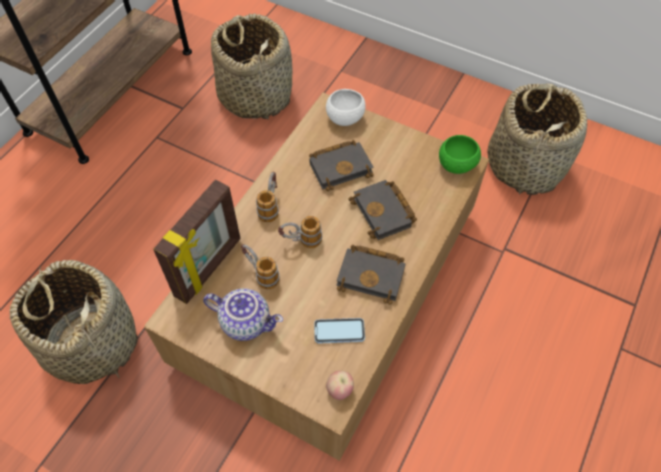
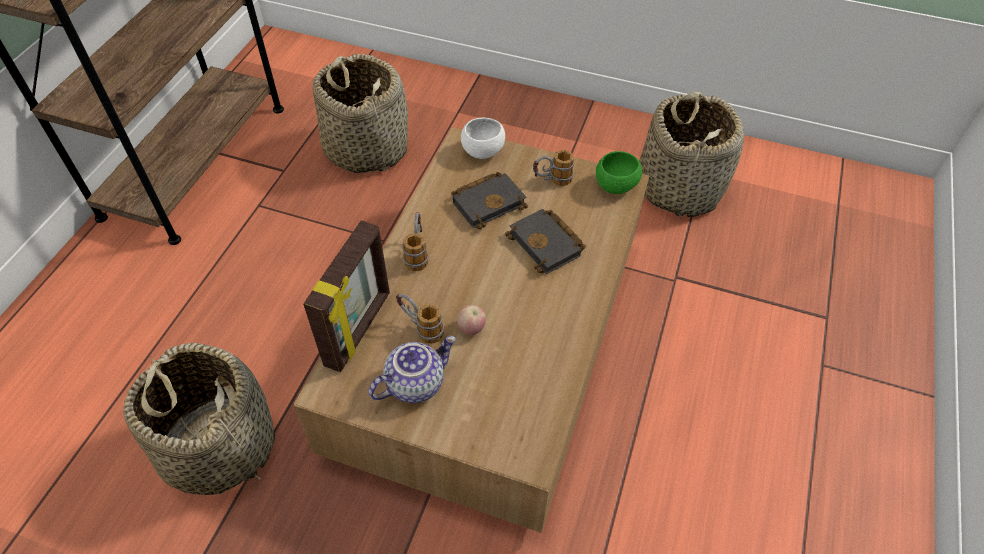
camera: 10 degrees left, 5 degrees down
teapot [203,288,283,341] -> teapot turned 45 degrees counterclockwise [369,336,456,403]
mug [278,216,322,248] -> mug moved to [533,150,574,186]
phone [314,318,365,344] -> none
apple [326,371,354,400] -> apple moved to [457,305,486,335]
black book [336,245,406,305] -> none

